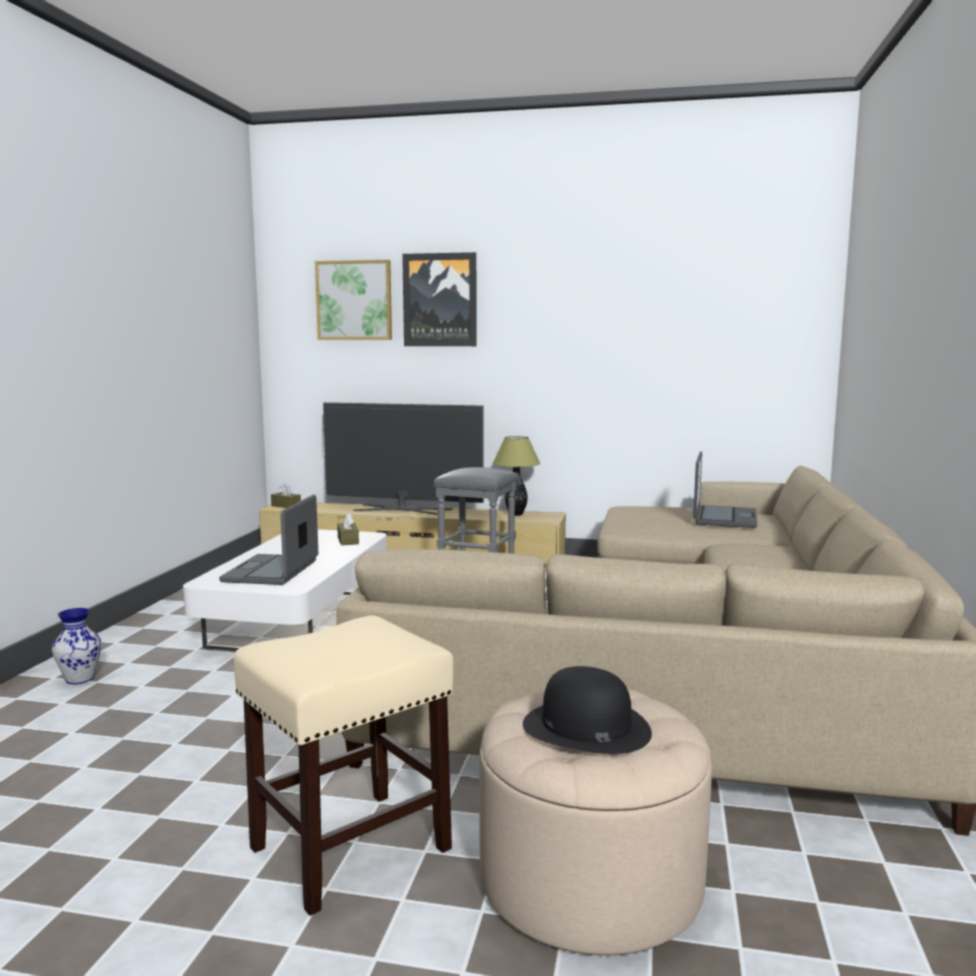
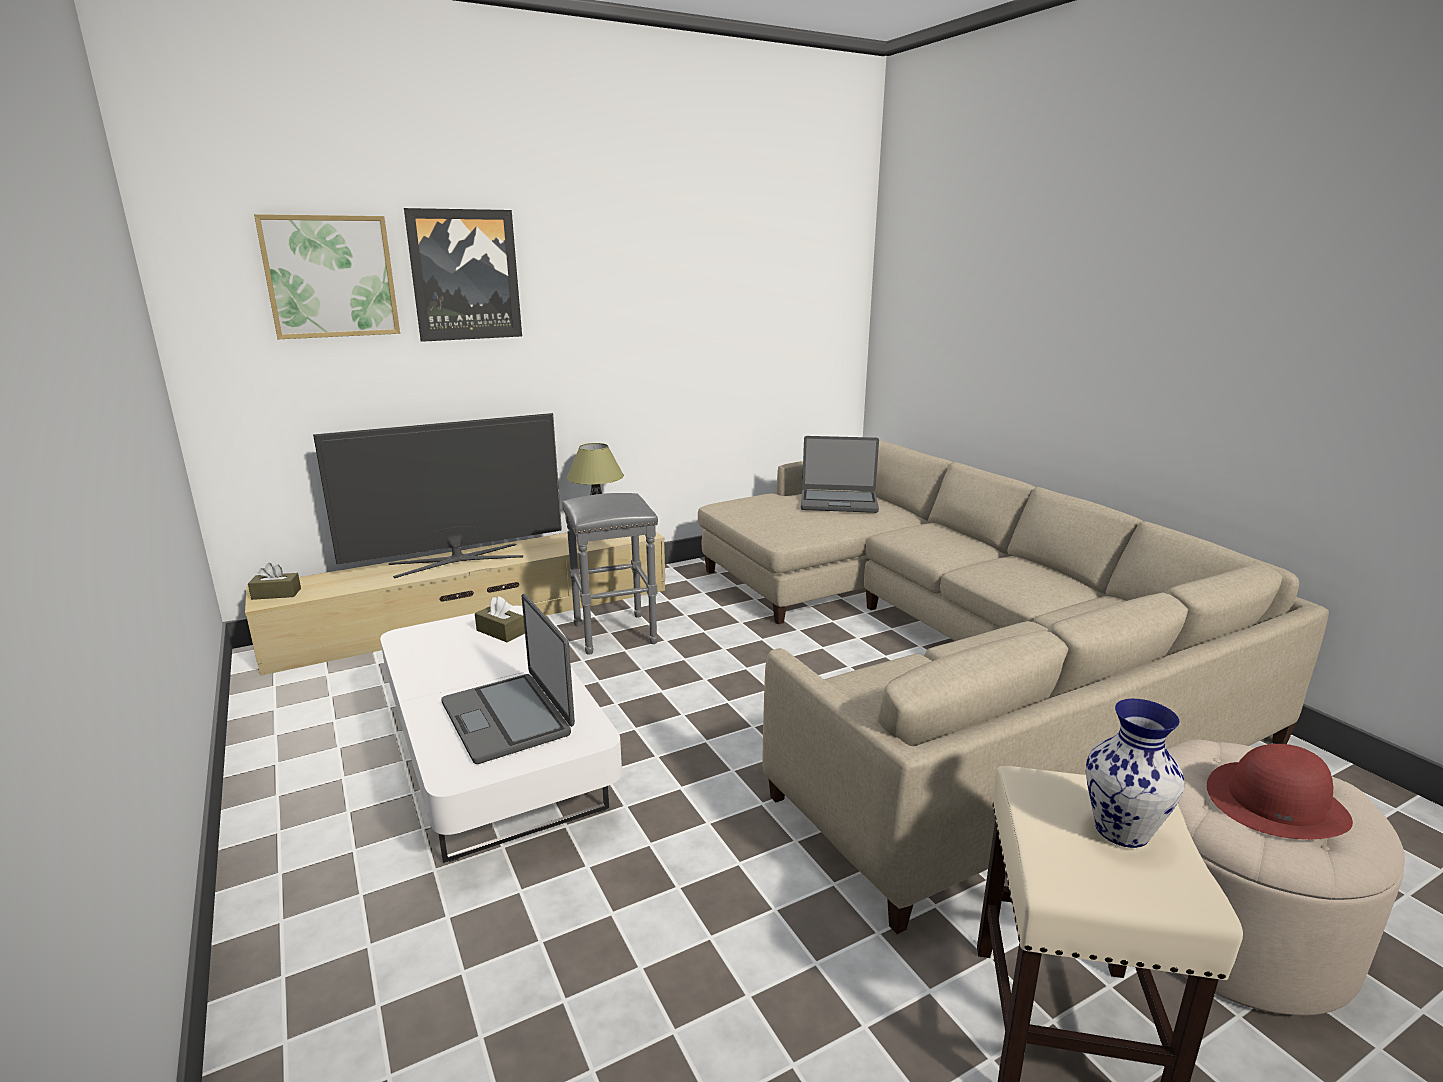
camera: 40 degrees left, 10 degrees up
vase [52,608,101,684] -> vase moved to [1086,699,1185,848]
black hat [523,666,652,754] -> red hat [1207,744,1353,839]
laptop [693,451,757,528] -> laptop turned 120 degrees clockwise [801,436,879,513]

